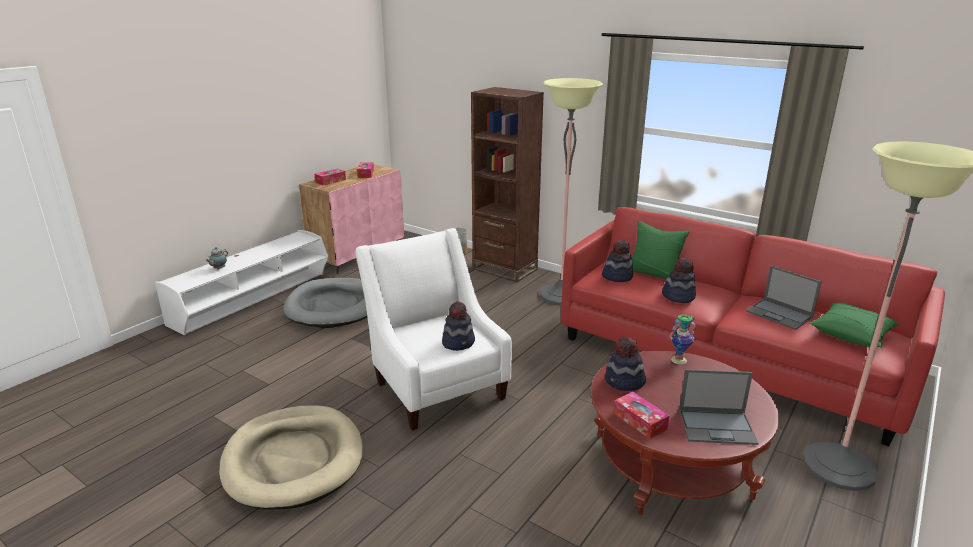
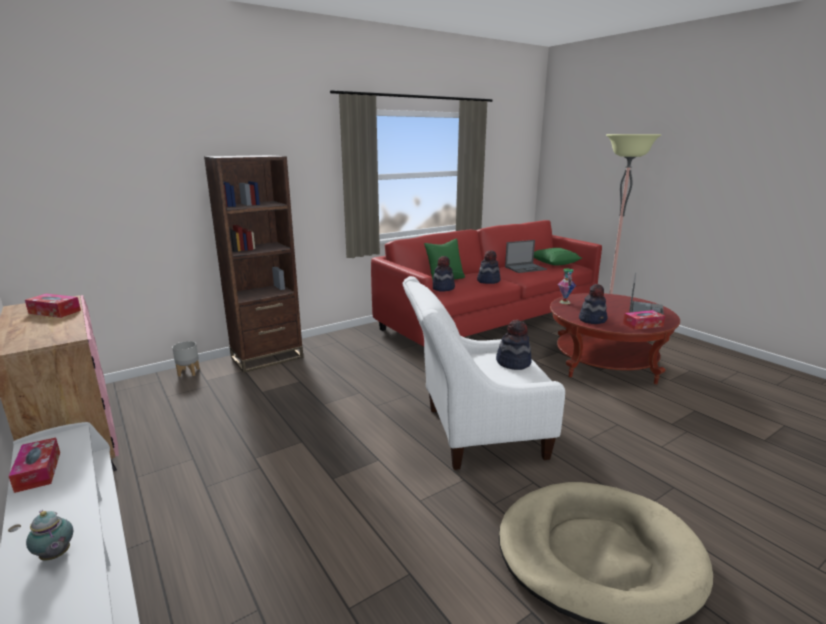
camera: 70 degrees left, 5 degrees down
grey dog bed [283,278,367,328] -> none
tissue box [314,169,346,186] -> tissue box moved to [9,438,60,493]
floor lamp [540,78,603,305] -> none

